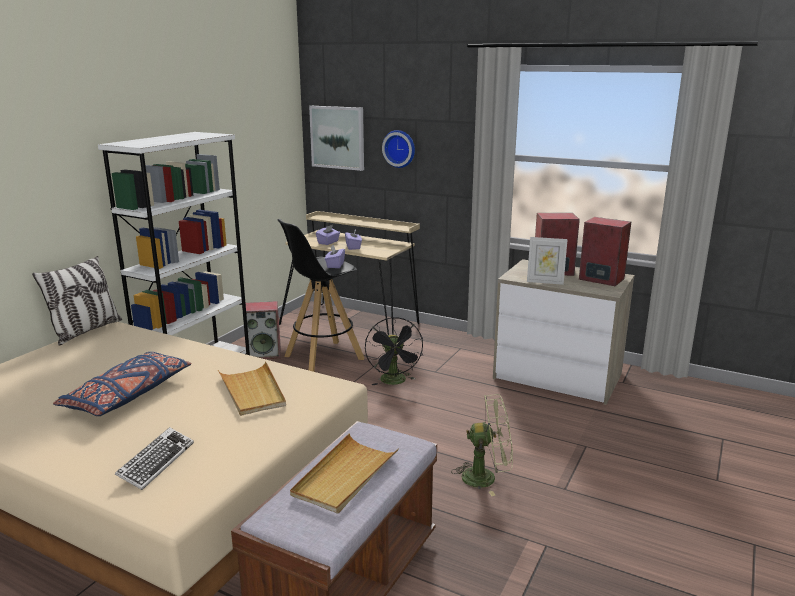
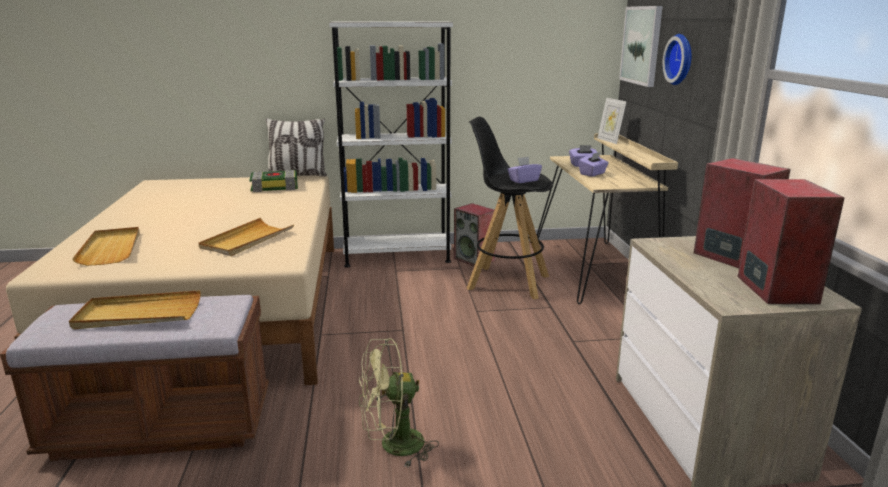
camera: 55 degrees right, 0 degrees up
blue pillow [53,352,192,416] -> none
keyboard [115,427,194,490] -> beige tray [72,227,140,266]
black fan [365,317,423,385] -> none
green fan [451,394,513,496] -> green fan turned 105 degrees clockwise [359,338,439,468]
picture frame [527,237,568,285] -> picture frame moved to [597,97,627,144]
none -> book [249,170,298,192]

